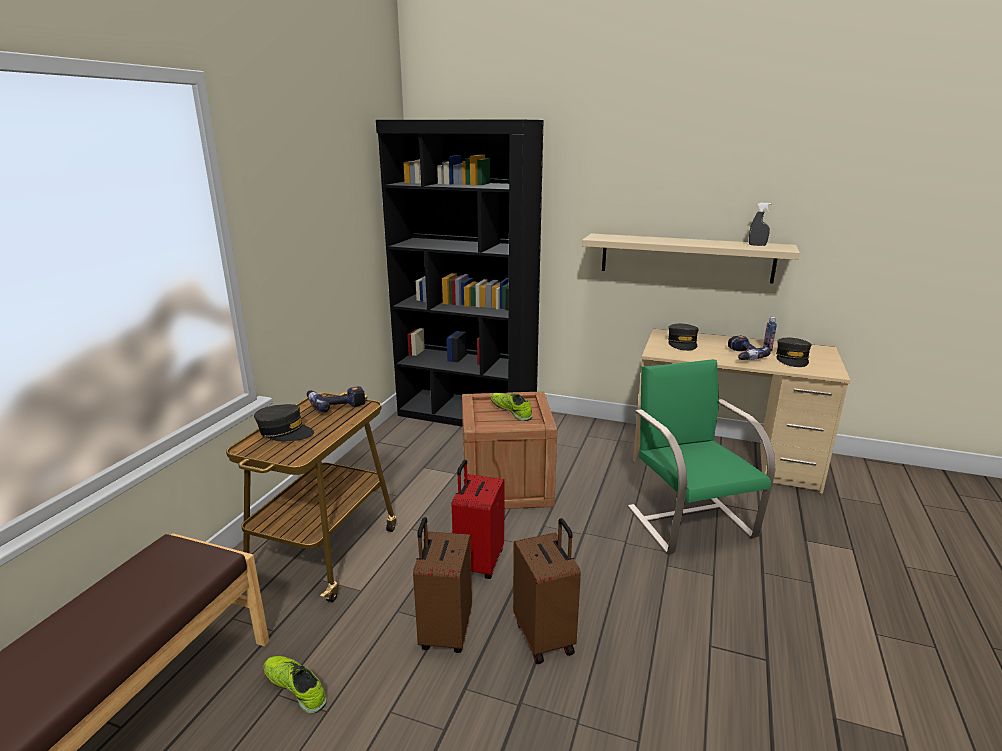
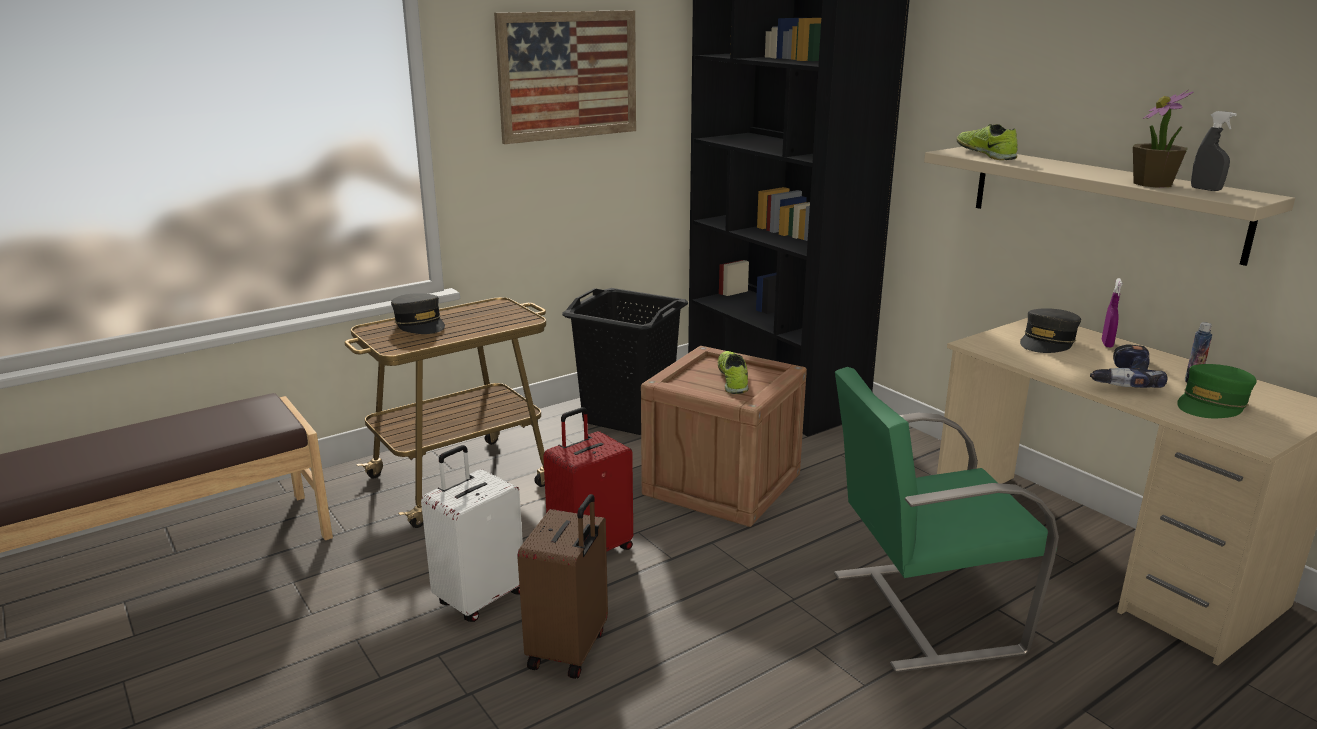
camera: 35 degrees right, 0 degrees up
shoe [263,656,327,714] -> shoe moved to [956,124,1017,160]
power drill [307,386,365,413] -> none
brown suitcase [413,517,472,653] -> white suitcase [421,445,523,622]
green chair [627,359,776,554] -> green chair turned 120 degrees counterclockwise [834,367,1059,673]
grey cap [776,338,812,367] -> green cap [1177,364,1257,418]
none -> picture [494,10,636,144]
none -> black laundry basket [562,288,688,435]
none -> purple spray bottle [1102,278,1123,348]
none -> potted plant [1133,90,1194,188]

